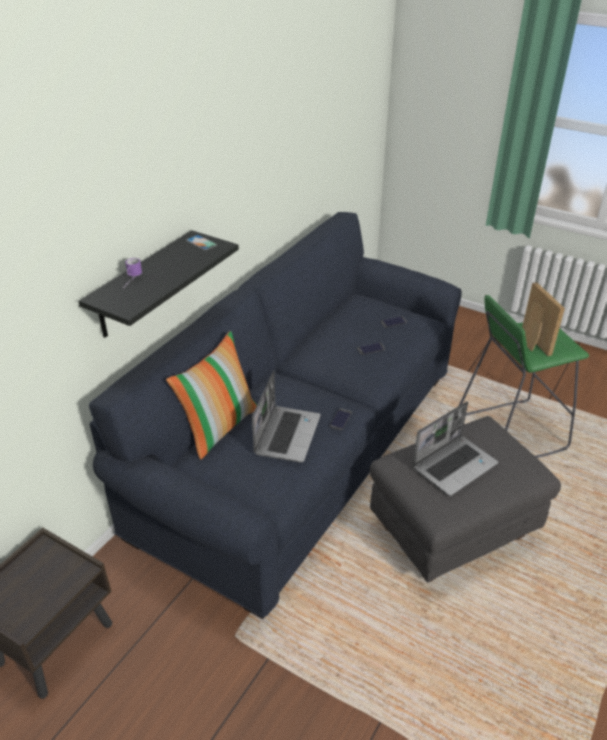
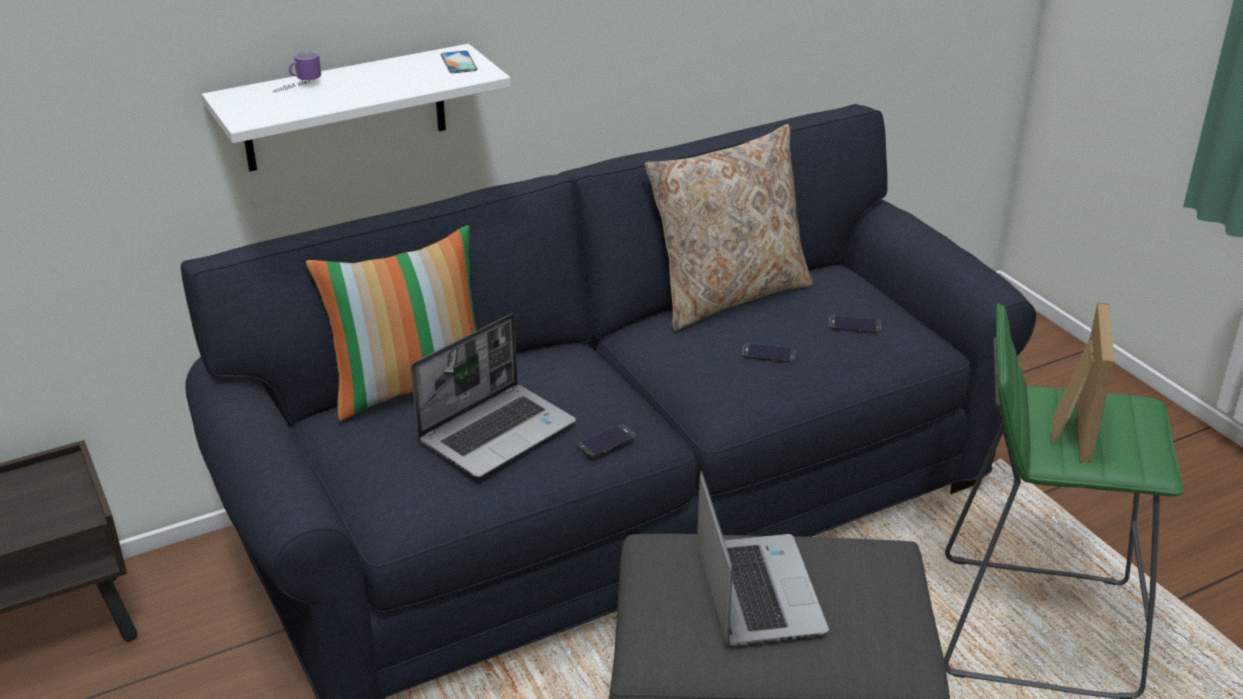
camera: 30 degrees right, 5 degrees down
black shelf [78,230,239,338] -> white shelf [202,44,511,172]
laptop [413,401,498,496] -> laptop turned 90 degrees counterclockwise [697,471,829,646]
none -> beige pillow [645,124,813,331]

